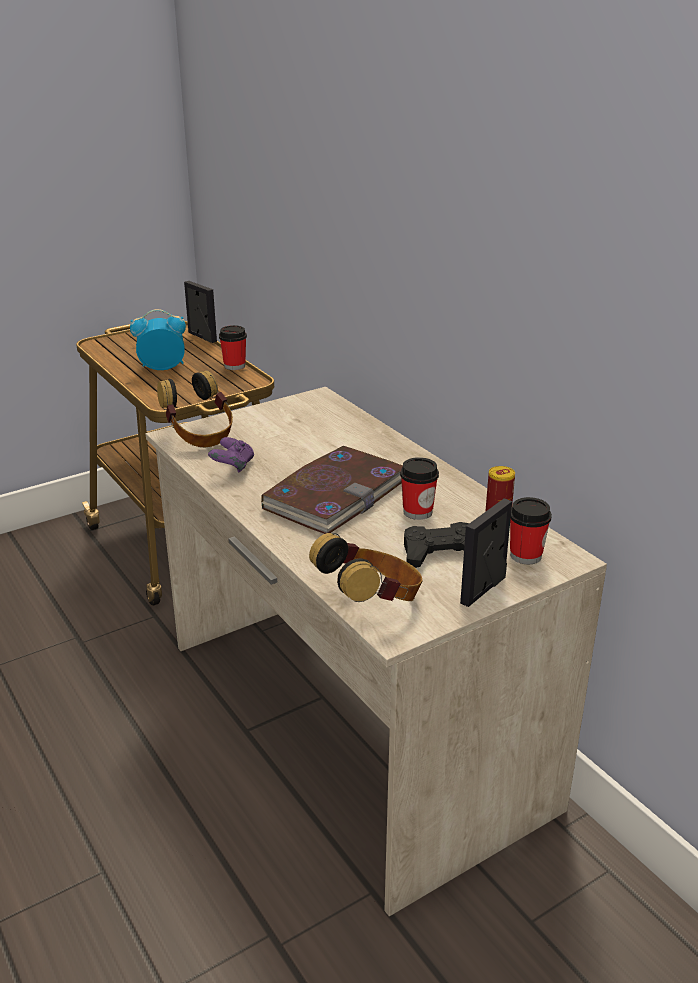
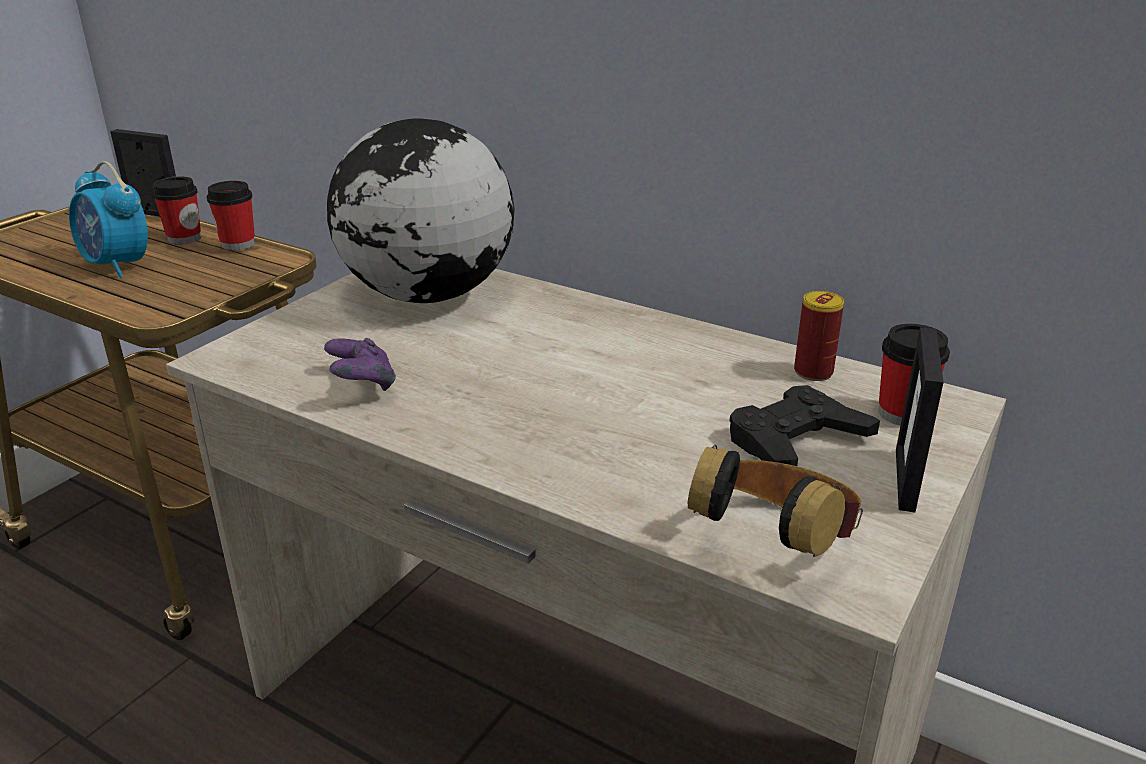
camera: 25 degrees left, 0 degrees up
alarm clock [130,309,186,370] -> alarm clock turned 105 degrees counterclockwise [69,161,148,278]
headphones [157,370,233,447] -> none
book [261,446,403,534] -> none
cup [400,457,439,520] -> cup moved to [152,176,201,245]
none -> globe [327,118,515,303]

